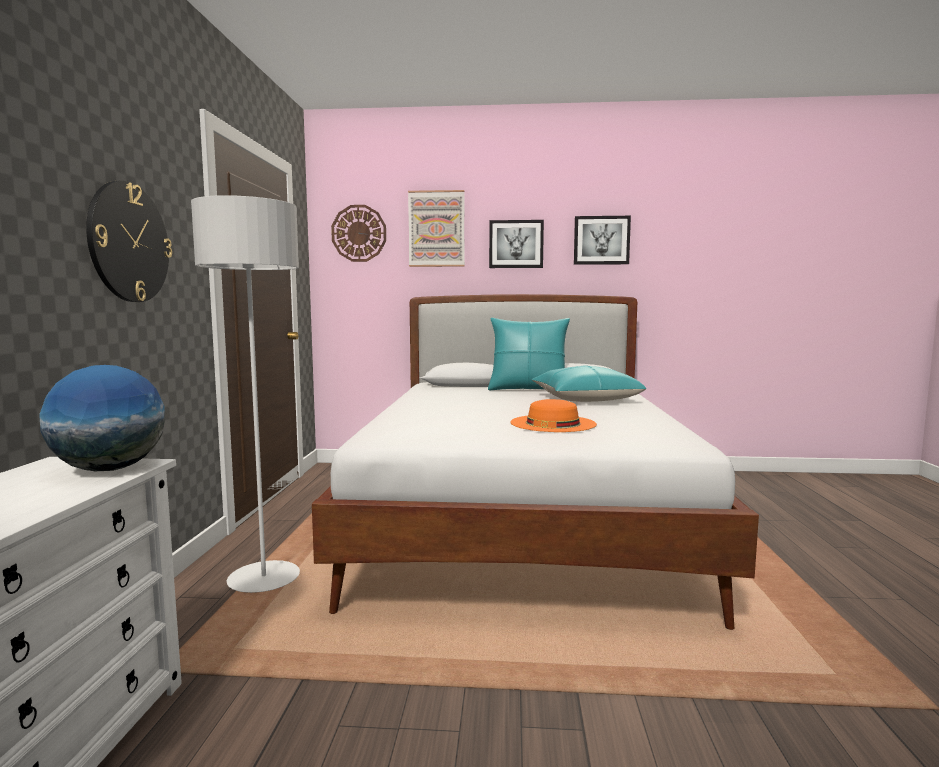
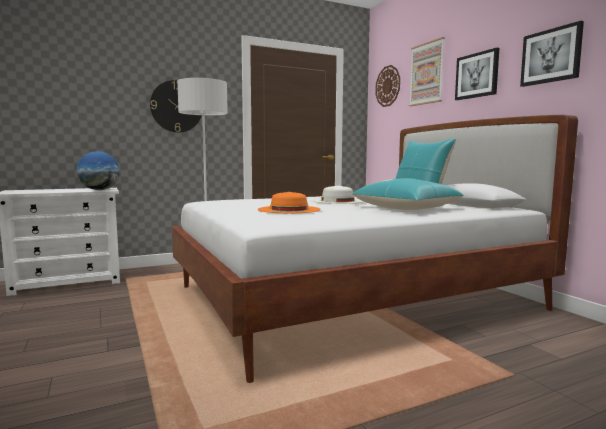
camera: 60 degrees right, 0 degrees up
none -> white hat [311,186,364,204]

